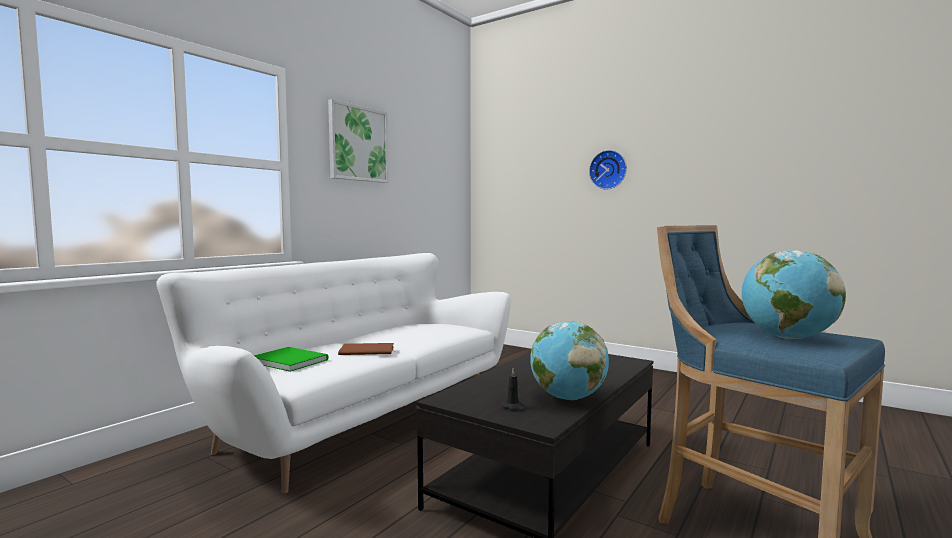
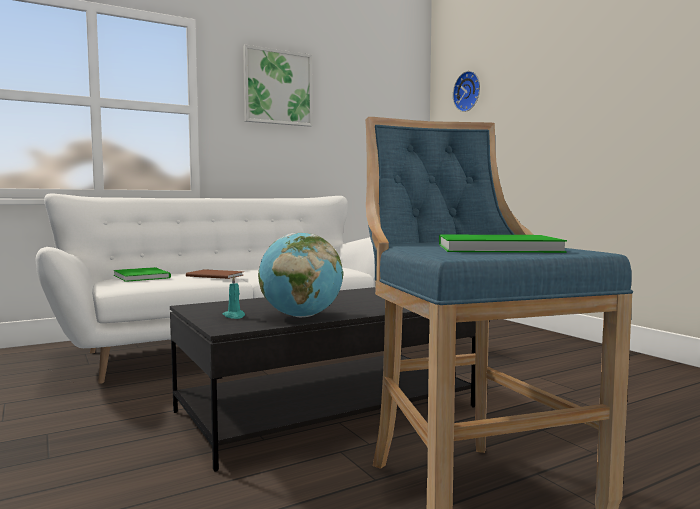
camera: 25 degrees right, 0 degrees up
black candle [501,368,525,411] -> turquoise candle [223,275,245,319]
wall clock [589,150,627,189] -> wall clock moved to [453,71,480,112]
globe [742,250,846,339] -> green book [439,235,567,253]

